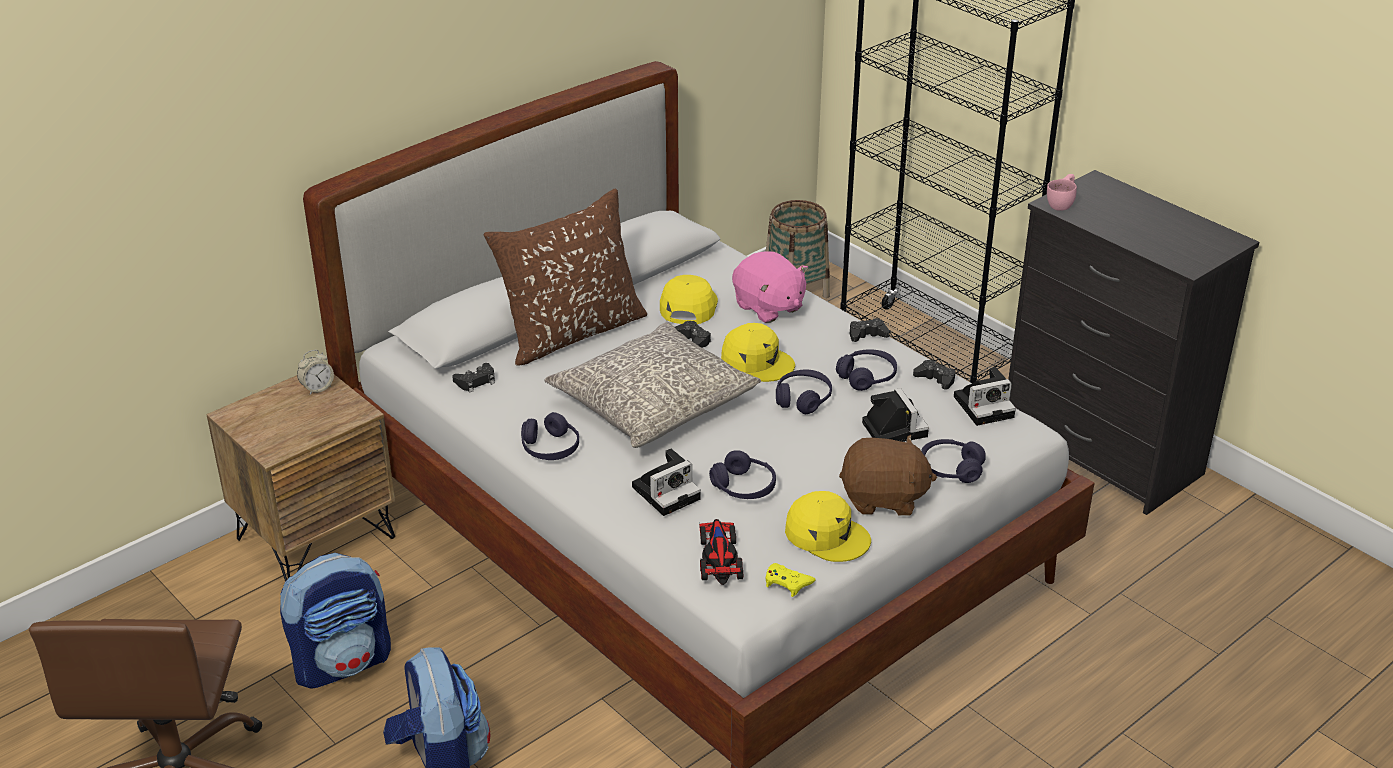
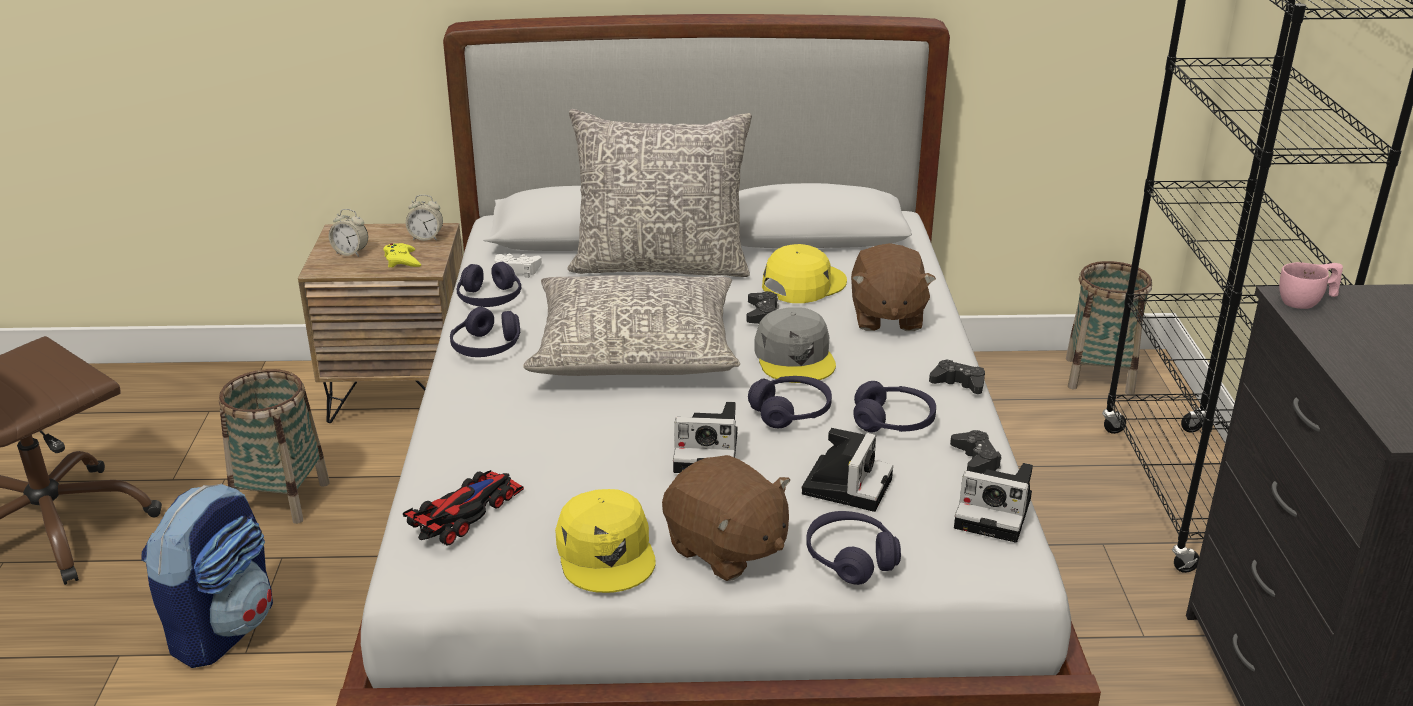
camera: 40 degrees right, 5 degrees down
backpack [280,553,391,688] -> basket [219,369,330,524]
black game controller [452,363,495,392] -> white game controller [495,254,542,277]
brown pillow [484,189,647,366] -> grey pillow [567,109,752,277]
camera [632,448,701,516] -> camera moved to [673,402,737,473]
purple headphones [709,450,776,499] -> purple headphones moved to [457,262,521,307]
yellow cap [721,323,795,382] -> grey cap [754,307,836,383]
pink plush toy [732,252,808,323] -> brown plush toy [851,243,936,331]
yellow game controller [765,563,816,597] -> yellow game controller moved to [383,243,421,268]
none -> alarm clock [329,209,368,257]

